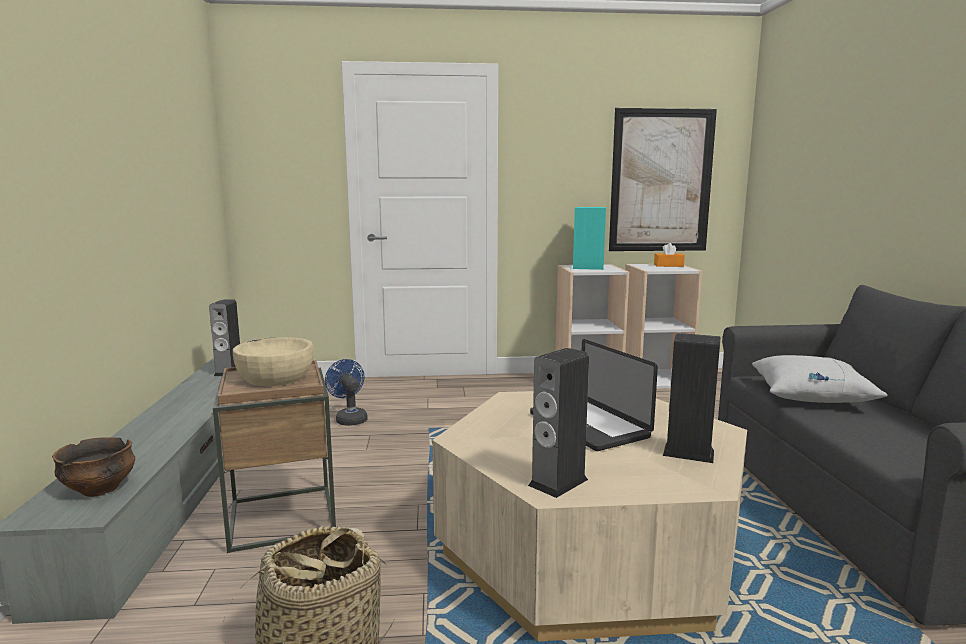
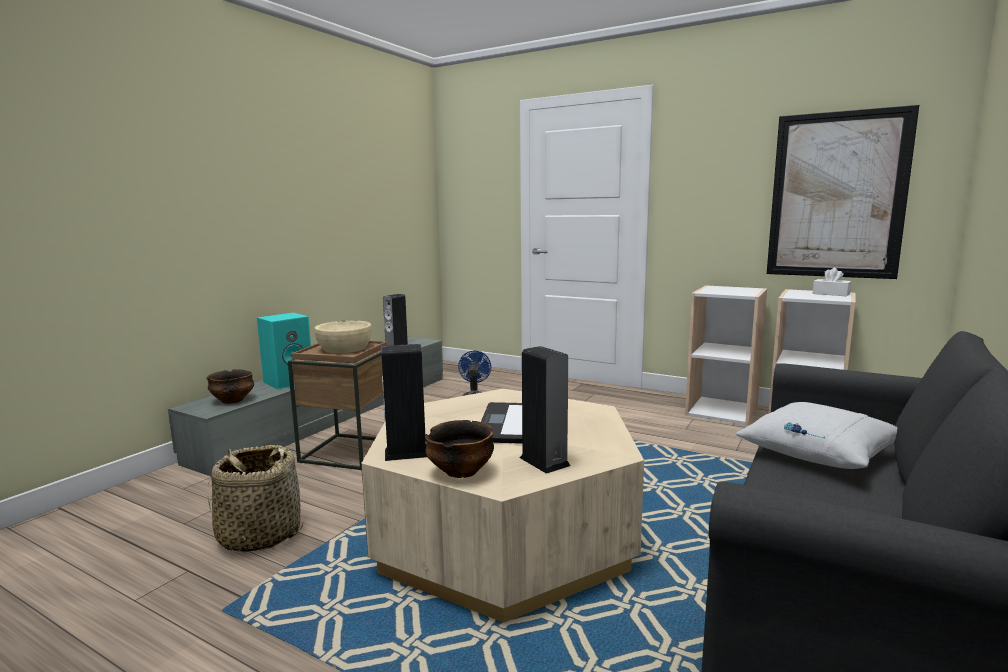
camera: 35 degrees right, 0 degrees up
turquoise speaker [573,207,606,270] -> turquoise speaker moved to [257,313,311,389]
orange tissue box [654,243,685,267] -> white tissue box [813,268,852,296]
none -> bowl [425,420,494,478]

